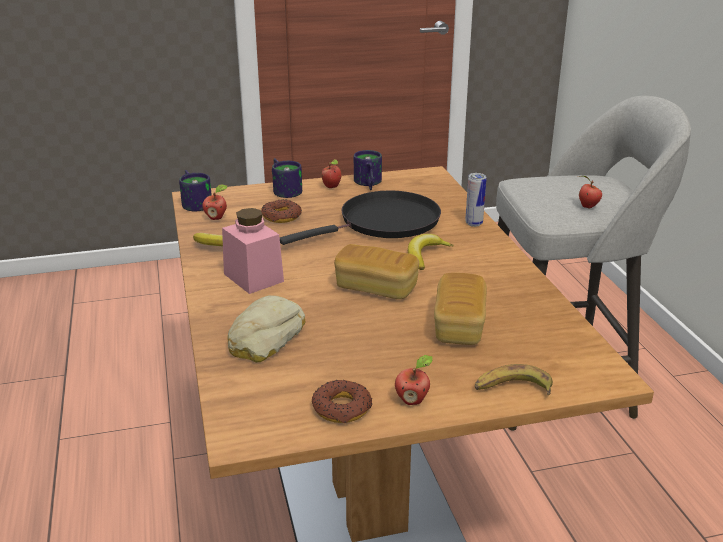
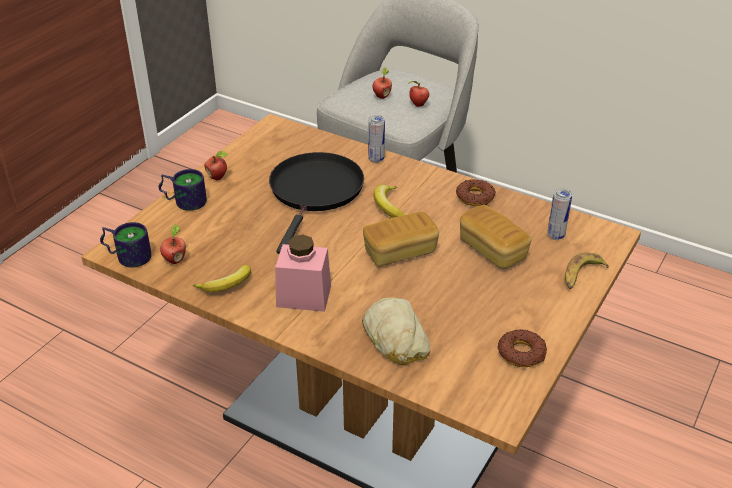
camera: 45 degrees left, 10 degrees up
donut [261,199,302,223] -> donut moved to [456,179,496,206]
mug [354,150,382,190] -> none
apple [395,355,433,405] -> apple moved to [373,68,392,99]
none -> can [547,188,572,240]

